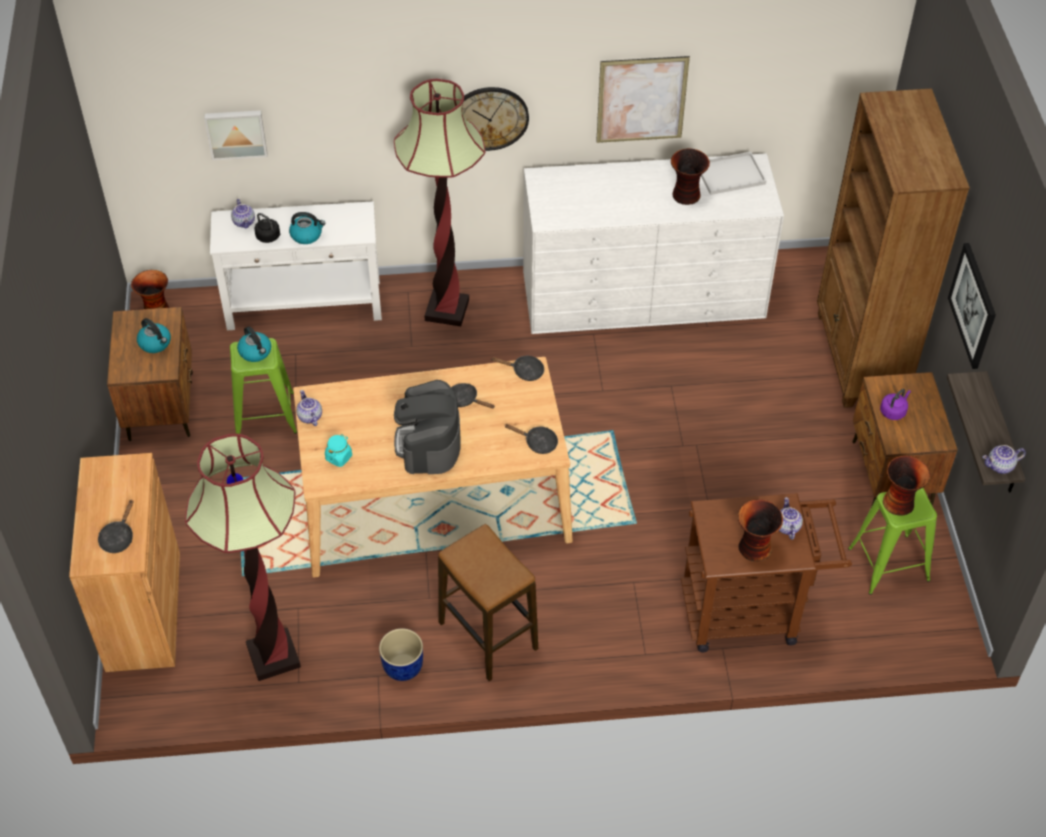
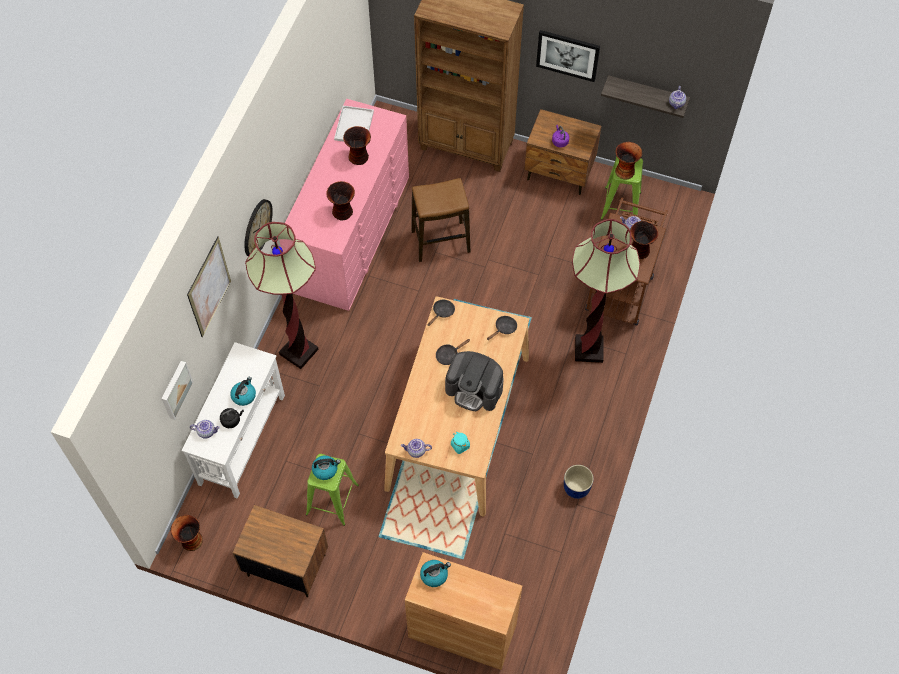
camera: 65 degrees left, 10 degrees up
black frying pan [98,499,134,553] -> none
kettle [137,318,171,353] -> kettle moved to [420,560,451,587]
floor lamp [185,434,301,681] -> floor lamp moved to [572,219,640,363]
stool [438,524,538,681] -> stool moved to [411,178,471,262]
white dresser [523,153,784,334] -> pink dresser [279,99,409,311]
picture [596,56,690,143] -> picture moved to [187,236,231,337]
none -> vase [326,181,355,220]

